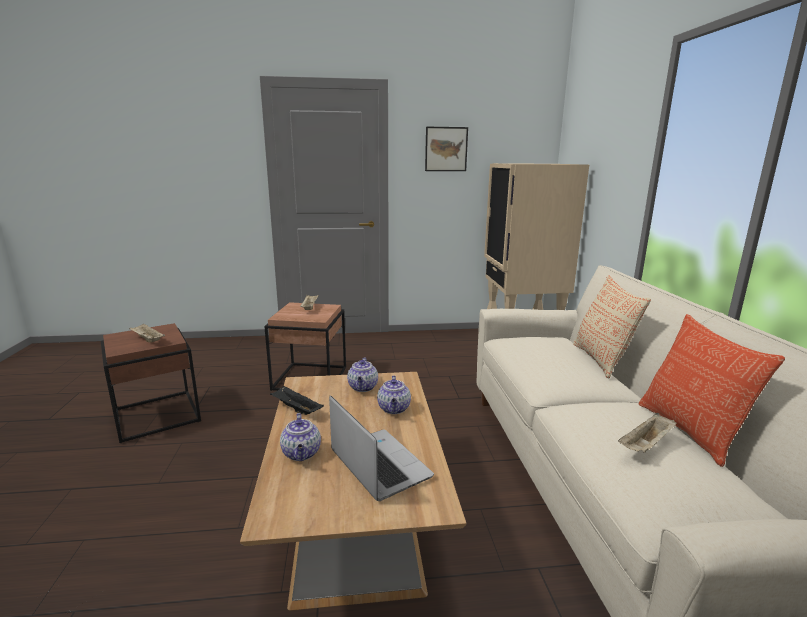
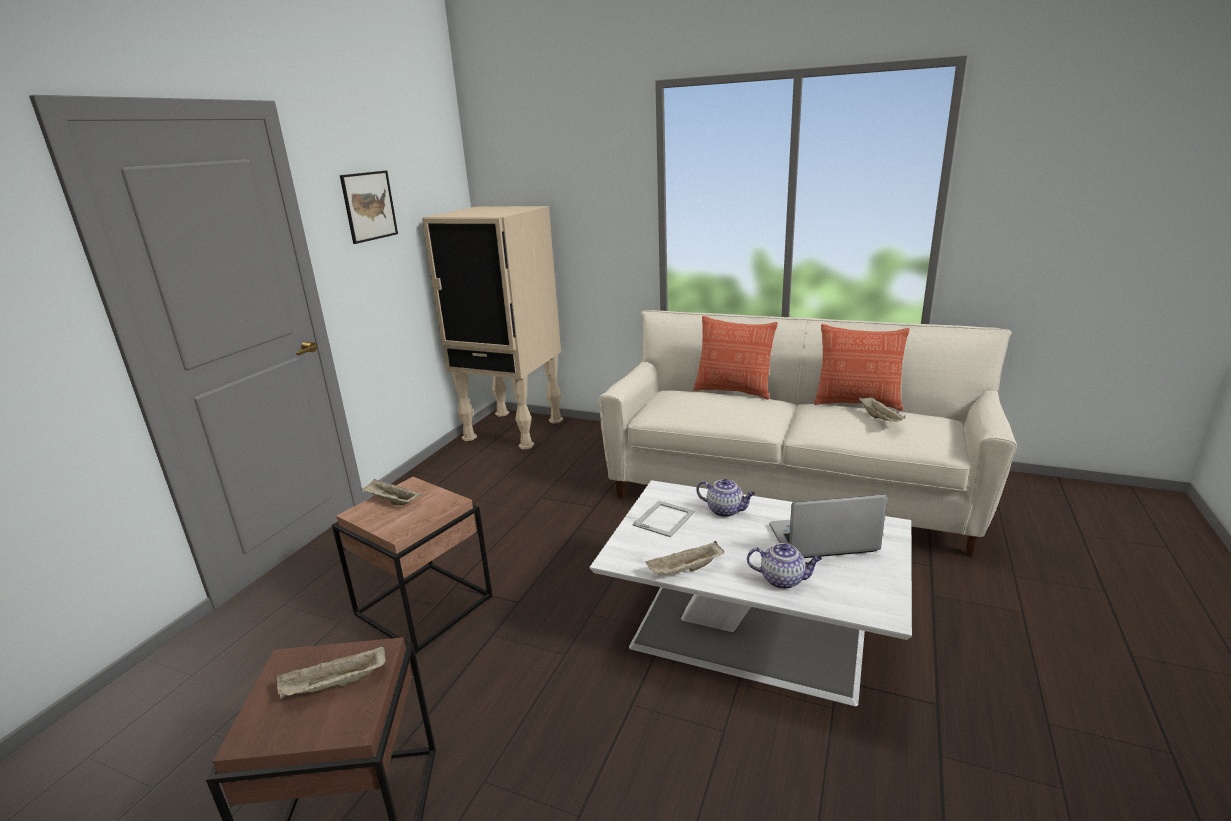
camera: 60 degrees left, 5 degrees up
brown coffee table [240,372,466,611] -> white coffee table [590,480,912,706]
black tray [270,386,324,415] -> beige tray [646,541,724,576]
teapot [347,357,378,392] -> picture frame [633,501,695,537]
beige pillow [573,275,651,378] -> orange pillow [693,316,778,400]

